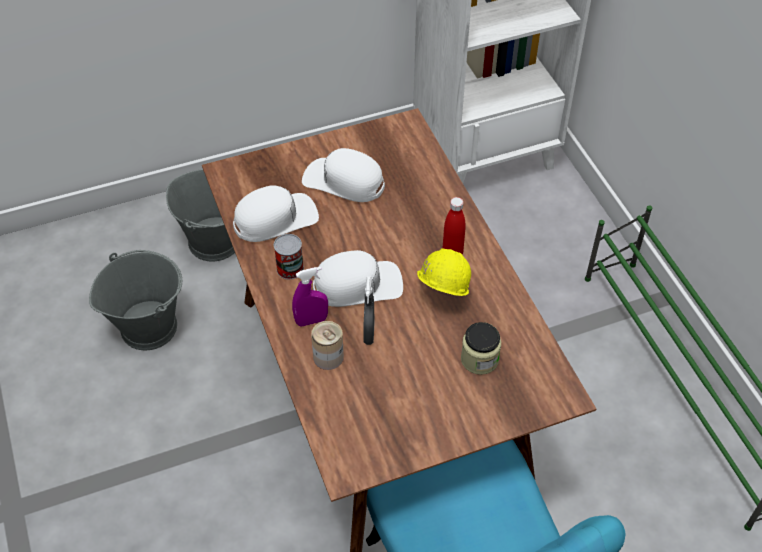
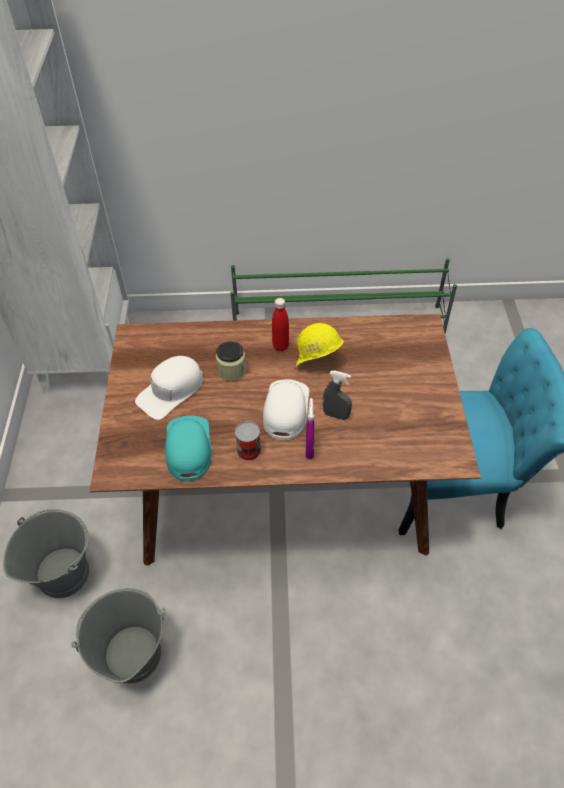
camera: 70 degrees left, 0 degrees up
white cap [233,185,319,242] -> turquoise cap [165,415,211,481]
can [311,321,344,370] -> none
jar [461,322,501,375] -> jar moved to [216,341,246,381]

